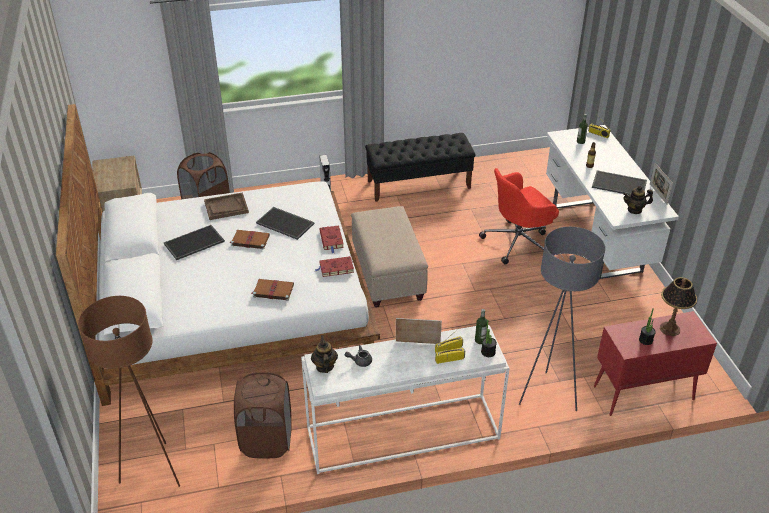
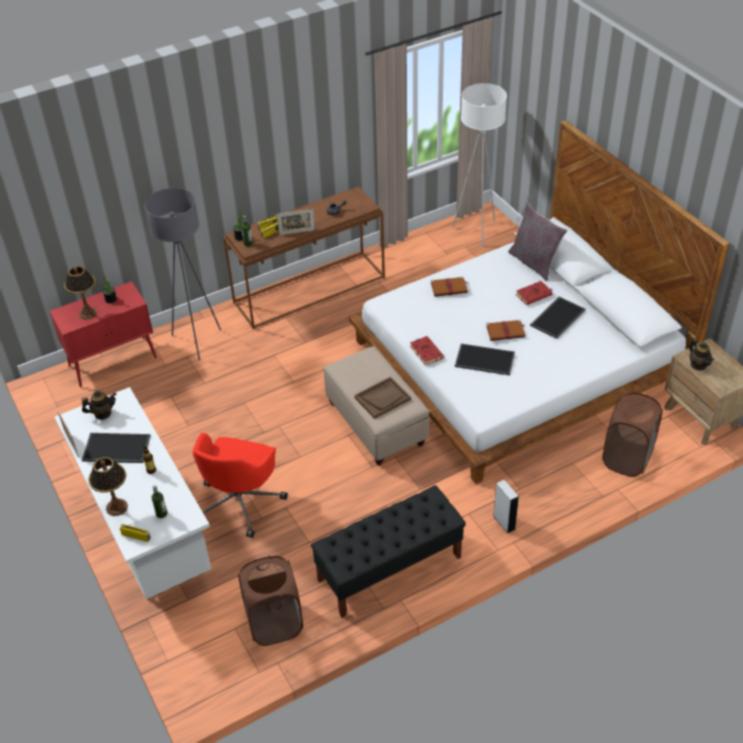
camera: 165 degrees right, 5 degrees up
brown floor lamp [78,296,180,487] -> white floor lamp [452,83,507,247]
brown tray [204,192,249,220] -> brown tray moved to [354,377,411,419]
brown laundry basket [234,372,292,459] -> brown laundry basket moved to [238,556,303,646]
white console table [301,325,510,474] -> brown console table [223,187,385,329]
teapot [311,335,338,373] -> teapot moved to [689,338,714,370]
red book [315,256,354,277] -> red book moved to [516,281,553,305]
red office chair [479,168,559,264] -> red office chair turned 150 degrees clockwise [193,433,288,538]
none -> table lamp [88,457,128,516]
none -> grey pillow [508,202,567,281]

